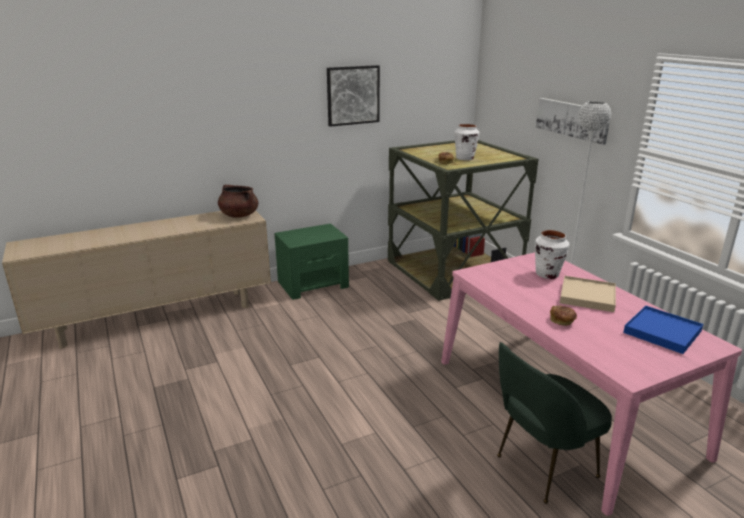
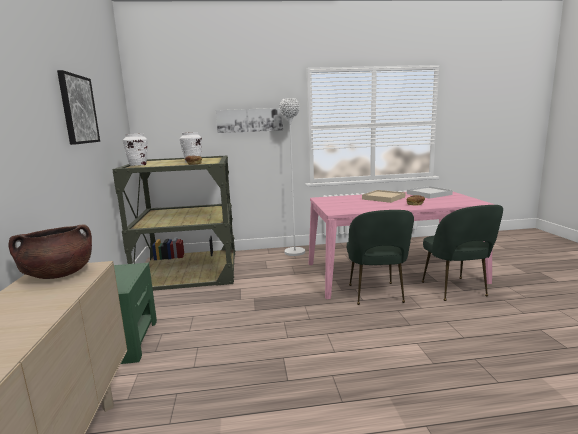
camera: 70 degrees left, 10 degrees down
white vase [535,230,569,279] -> white vase moved to [123,134,148,166]
blue tray [623,306,703,354] -> white tray [407,186,453,199]
none -> green chair [347,210,414,305]

